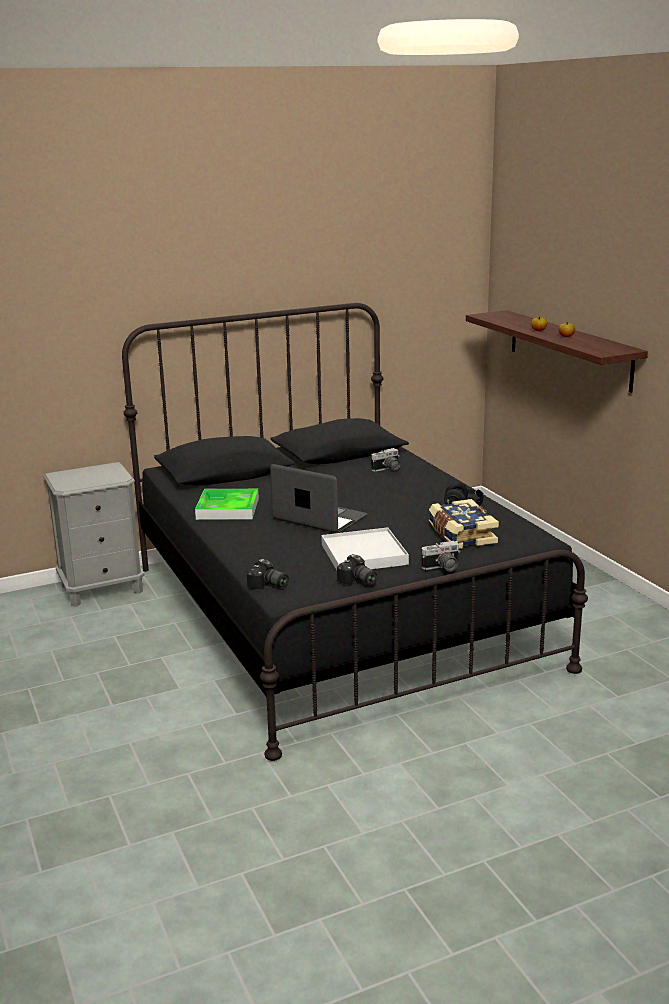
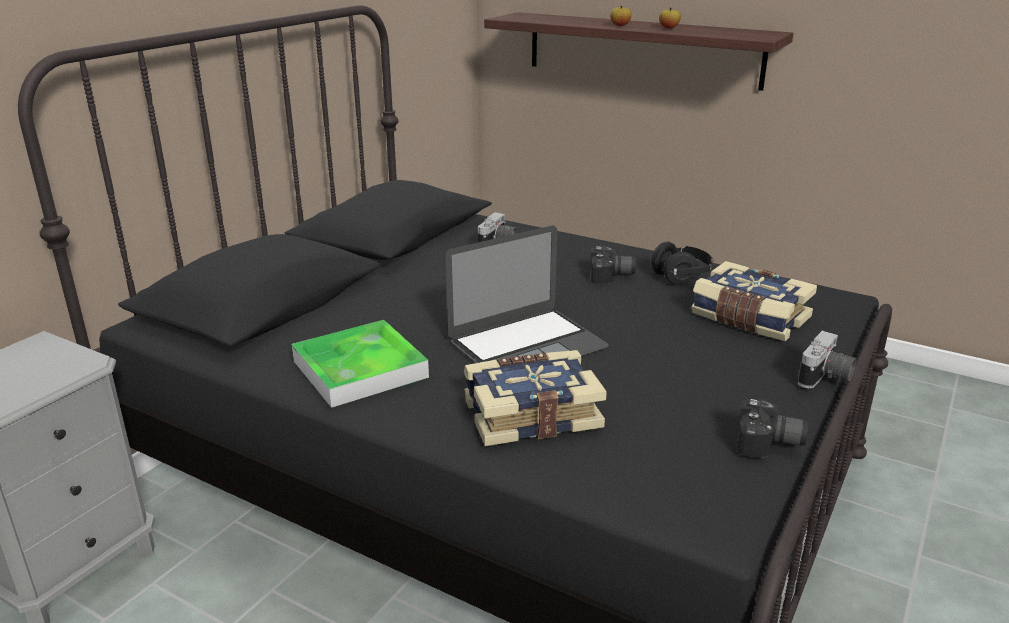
camera: 35 degrees left, 5 degrees up
camera [247,559,289,590] -> camera moved to [591,246,636,284]
laptop [270,464,367,533] -> laptop turned 150 degrees clockwise [446,226,609,363]
white tray [321,527,409,570] -> none
none -> book [464,350,607,447]

